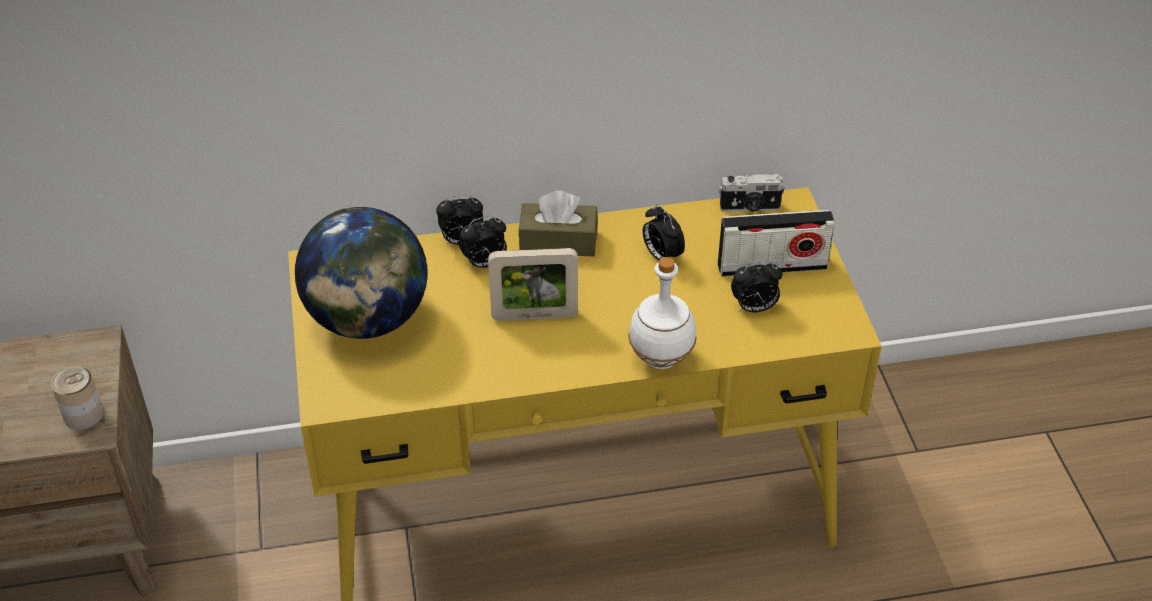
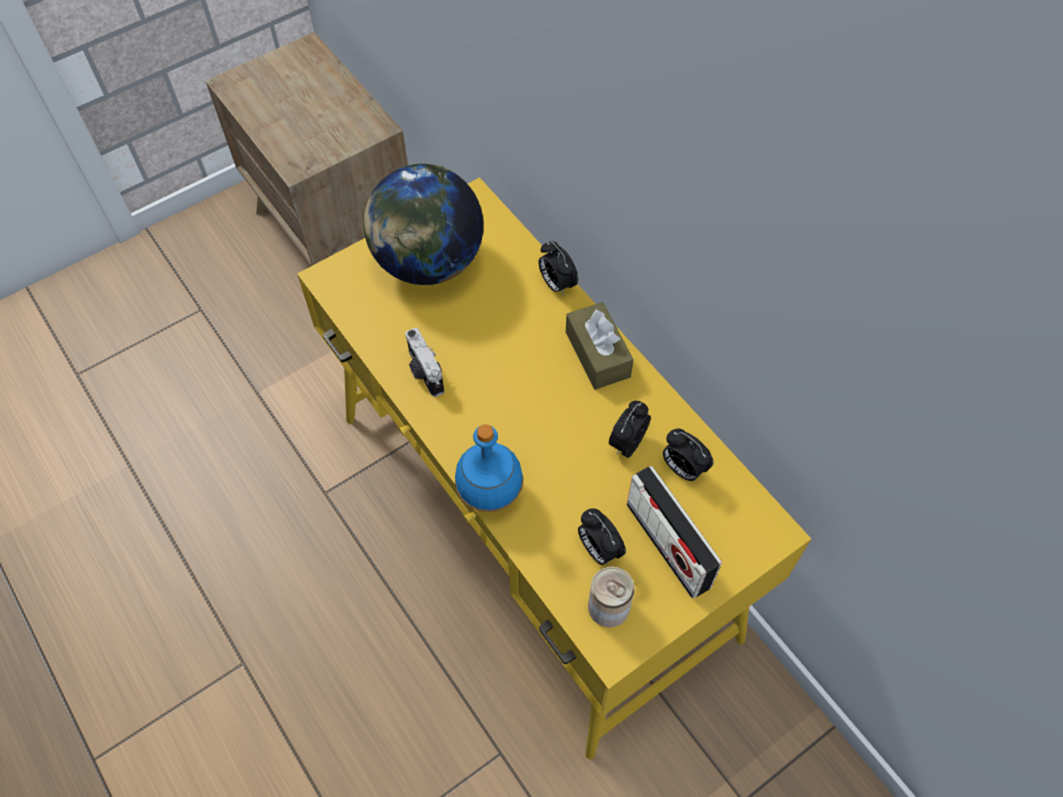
camera: 65 degrees right, 15 degrees up
can [51,366,103,430] -> can moved to [588,566,635,627]
alarm clock [459,216,507,269] -> alarm clock moved to [663,429,713,481]
picture frame [488,248,578,321] -> none
white bottle [628,257,696,369] -> blue bottle [455,424,523,512]
camera [719,174,785,212] -> camera moved to [405,328,444,397]

